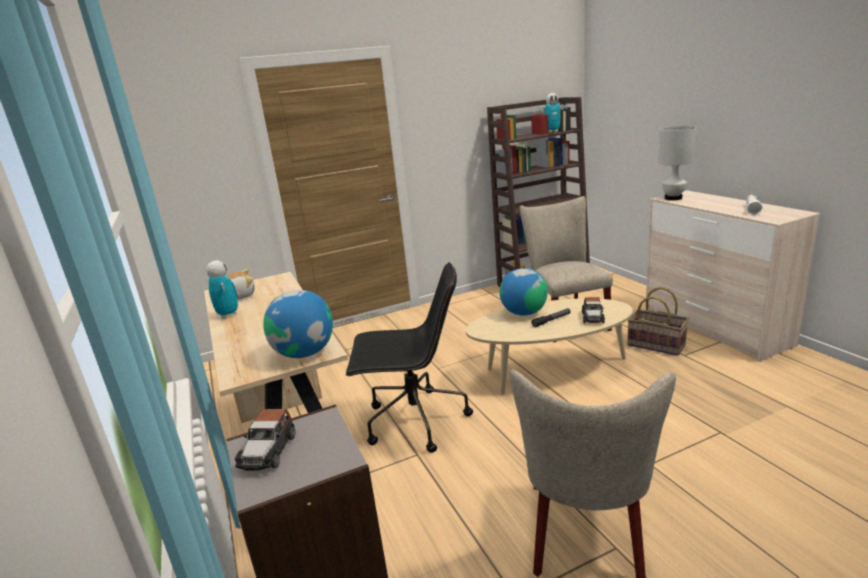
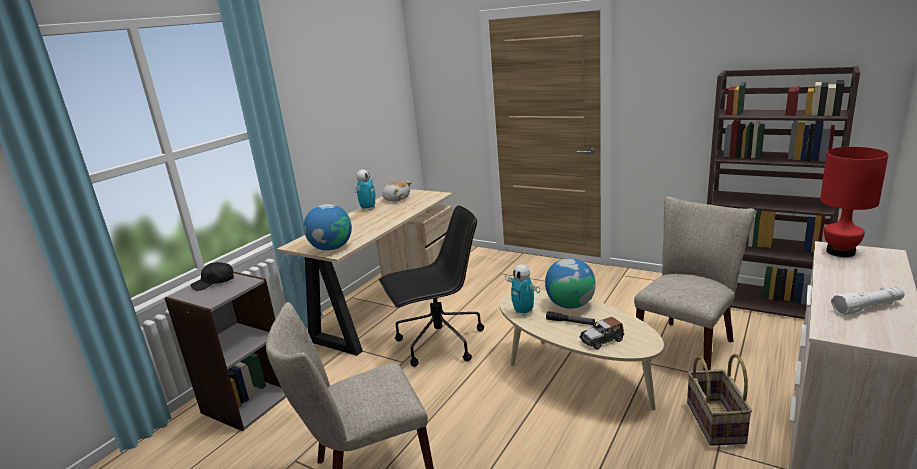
camera: 55 degrees right, 0 degrees up
toy car [235,409,296,470] -> black cap [191,262,234,291]
black office chair [346,262,473,453] -> black office chair turned 75 degrees counterclockwise [379,205,484,367]
toy robot [537,93,568,133] -> toy robot moved to [505,264,540,316]
white table lamp [658,126,696,200] -> red table lamp [820,147,889,257]

